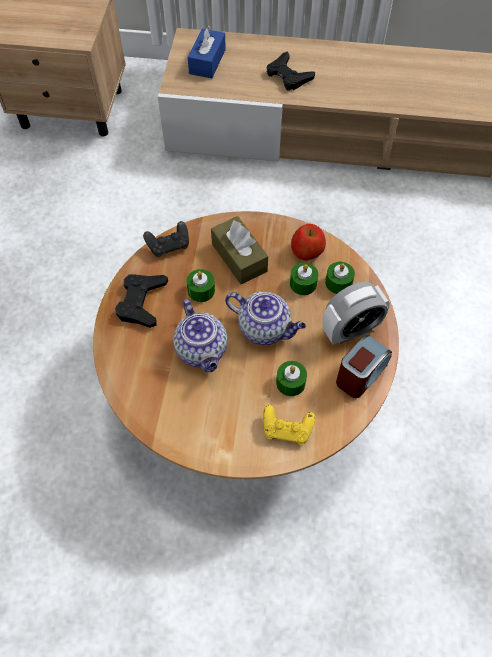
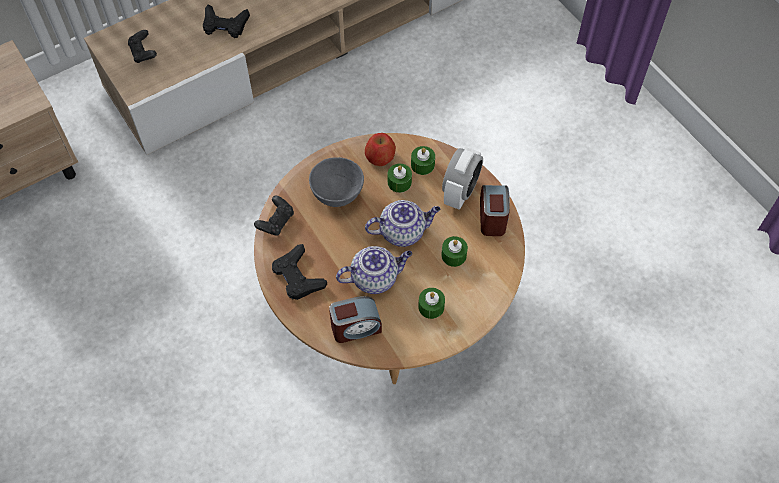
camera: 40 degrees left, 0 degrees up
teapot [173,299,228,372] -> teapot turned 45 degrees counterclockwise [336,246,412,294]
green candle [186,269,215,302] -> green candle moved to [418,288,445,319]
blue tissue box [188,25,226,78] -> black game controller [128,30,157,63]
brown tissue box [211,216,268,285] -> grey bowl [309,157,364,207]
yellow game controller [263,405,315,445] -> none
none -> alarm clock [329,296,382,343]

